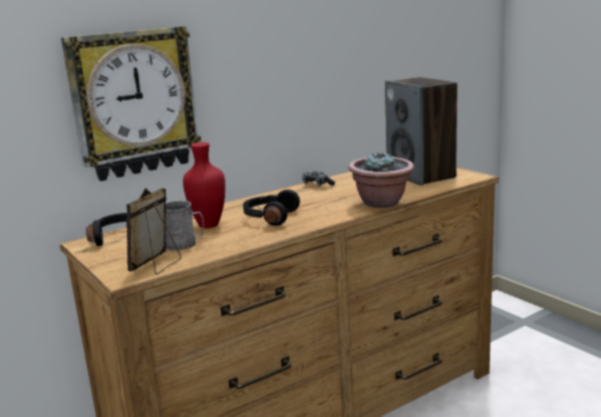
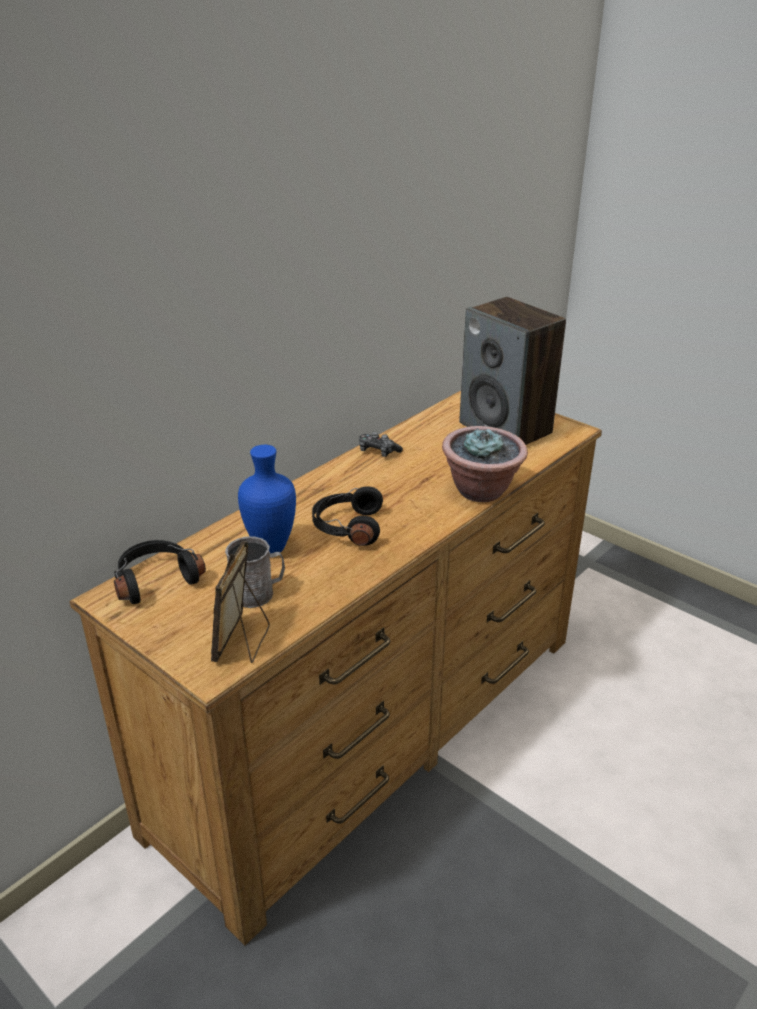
camera: 15 degrees left, 15 degrees up
wall clock [61,26,201,181] -> none
red vase [183,142,225,228] -> blue vase [238,445,296,556]

